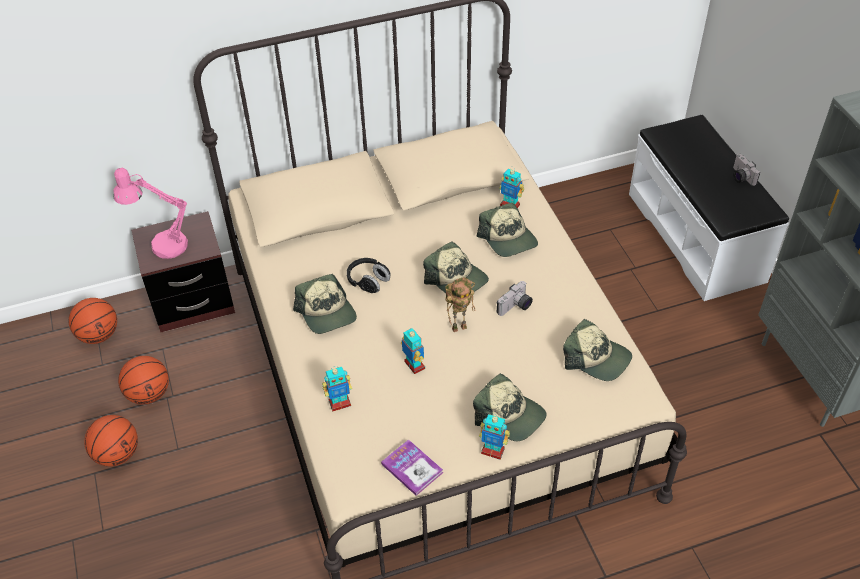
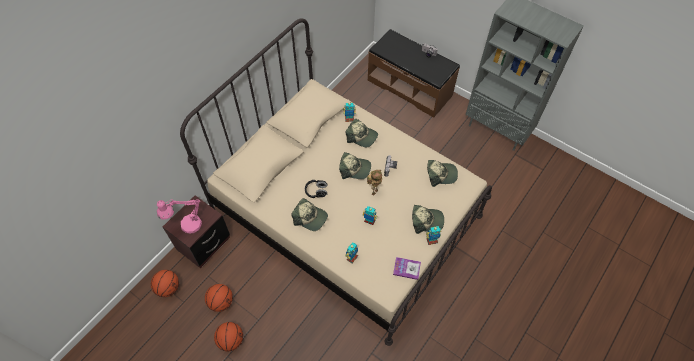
camera: 35 degrees left, 10 degrees up
white bench [629,115,789,301] -> brown bench [368,29,460,118]

